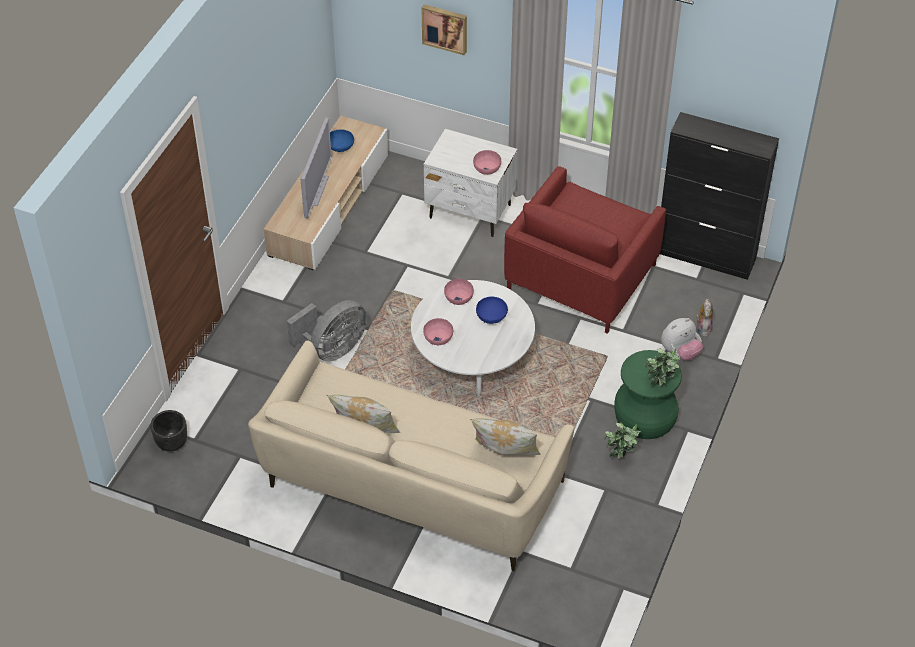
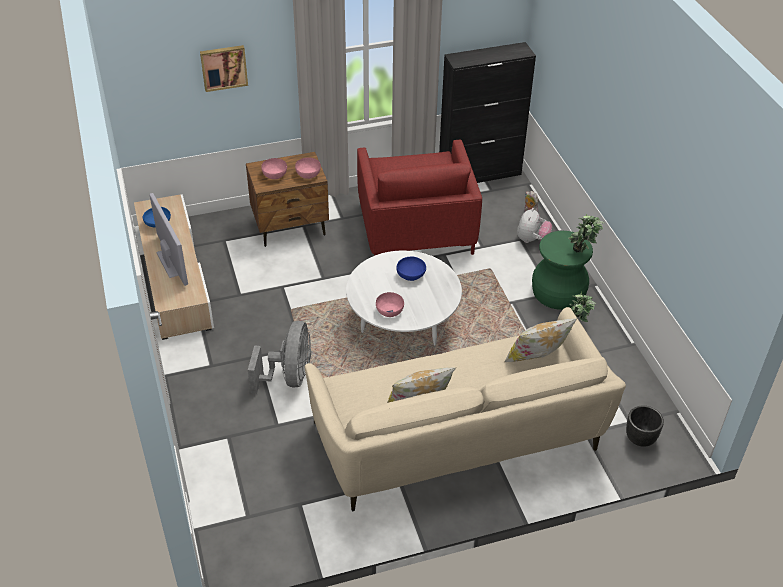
camera: 40 degrees left, 5 degrees down
black planter [150,410,187,452] -> black planter moved to [626,405,664,447]
white nightstand [424,129,517,237] -> brown nightstand [246,152,329,247]
pink bowl [444,279,474,305] -> pink bowl moved to [261,158,287,179]

